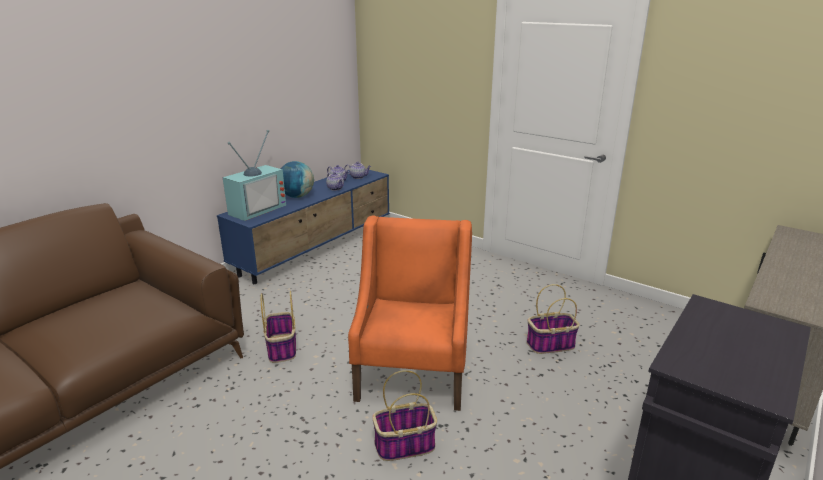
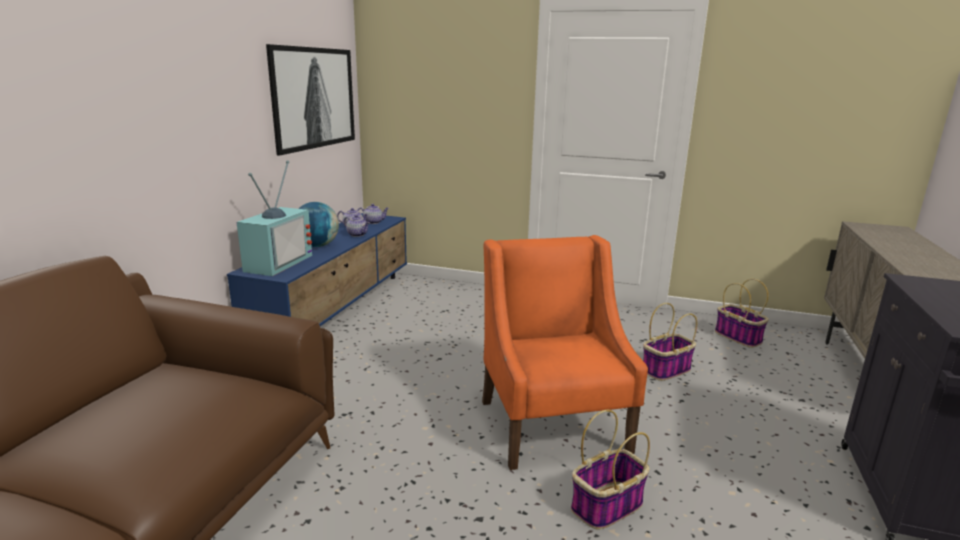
camera: 20 degrees left, 5 degrees down
basket [261,291,296,363] -> basket moved to [715,279,769,348]
none -> picture [266,44,355,155]

